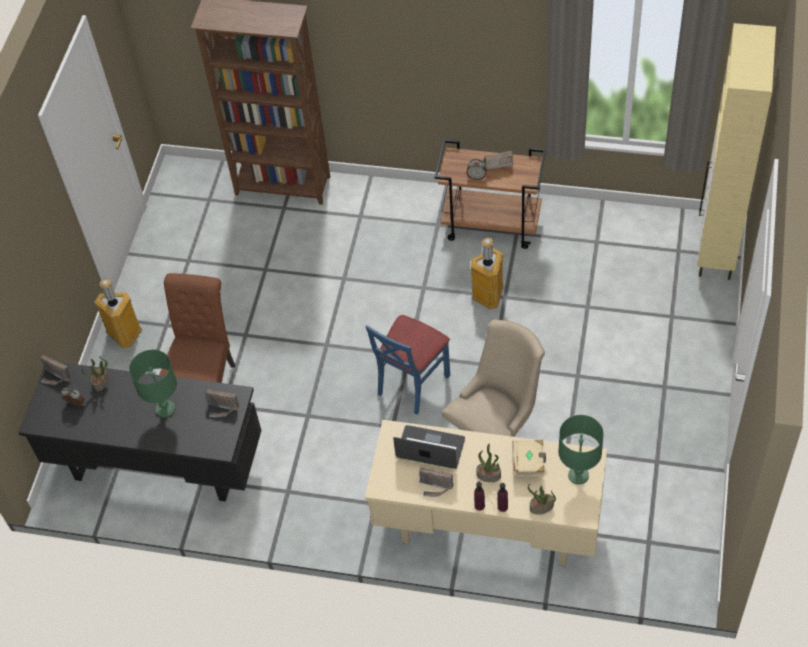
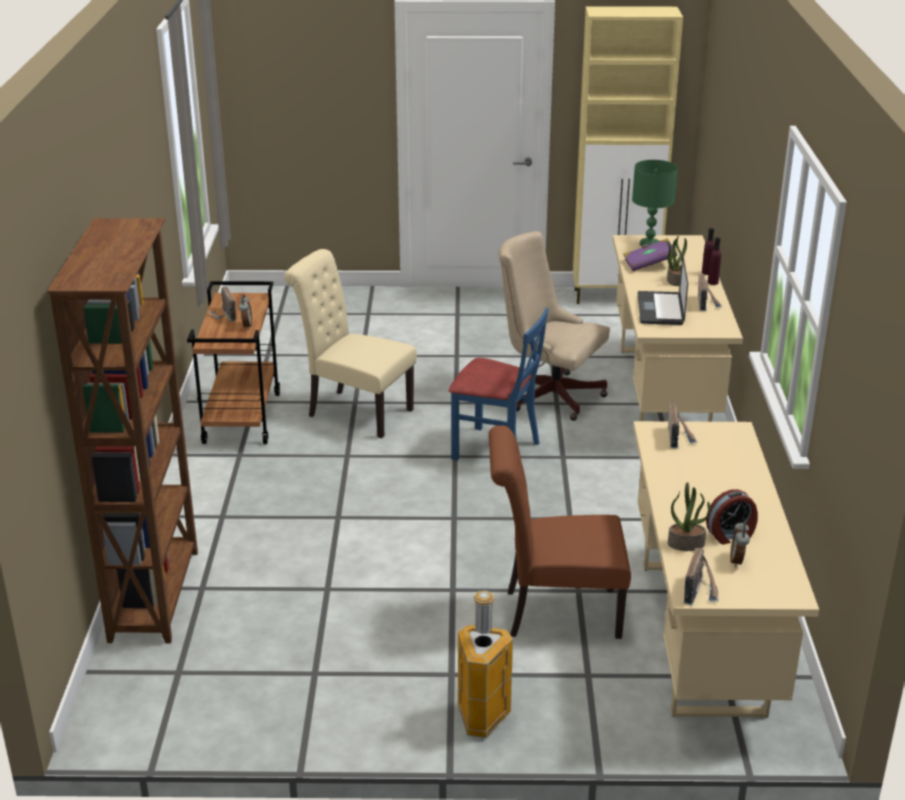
camera: 105 degrees left, 25 degrees down
black desk [18,362,262,502] -> beige desk [633,421,819,718]
green table lamp [129,350,177,418] -> none
trash can [471,237,503,309] -> beige chair [284,249,417,438]
beige book [512,440,546,476] -> purple book [623,238,677,271]
potted plant [528,484,556,515] -> none
beige cabinet [697,23,776,280] -> beige cabinet moved to [573,6,683,304]
none -> alarm clock [706,489,758,544]

